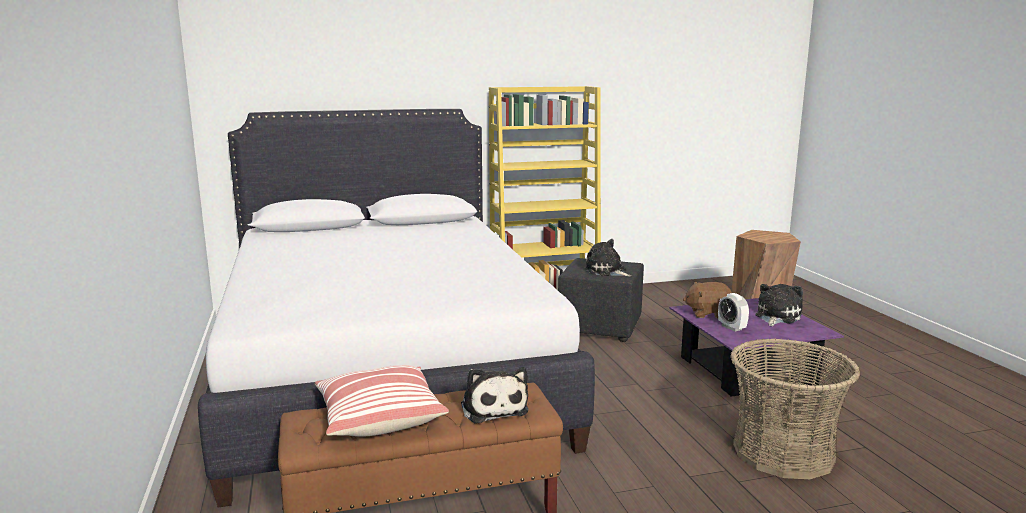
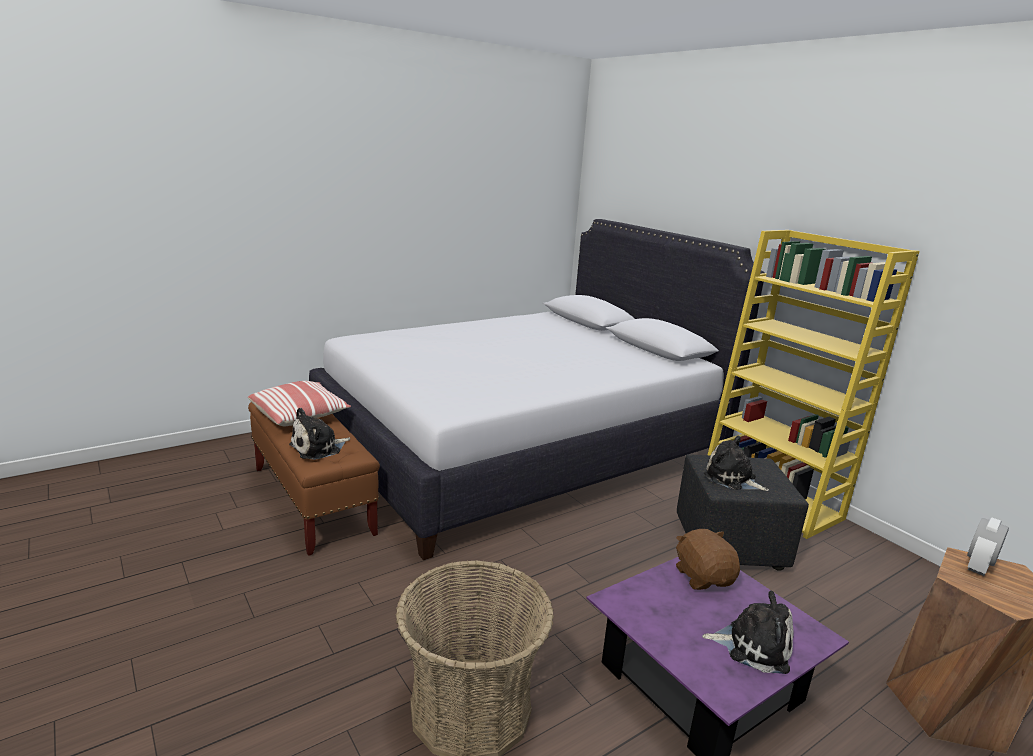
camera: 70 degrees right, 5 degrees up
plush toy [584,239,631,277] -> plush toy turned 75 degrees counterclockwise [704,436,769,491]
alarm clock [718,293,749,332] -> alarm clock moved to [967,517,1009,576]

